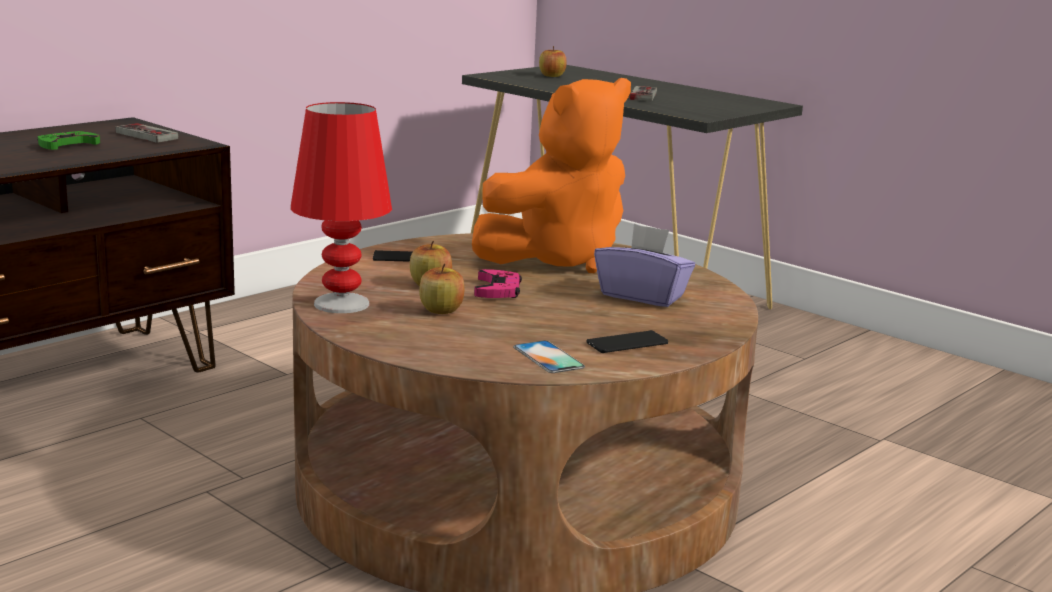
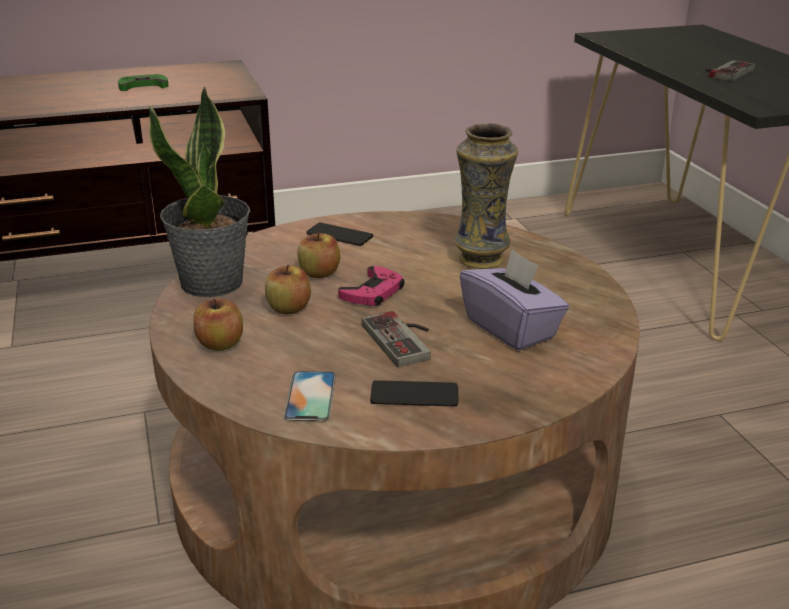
camera: 30 degrees right, 10 degrees up
game controller [116,123,178,143] -> game controller moved to [362,311,431,367]
red table lamp [290,102,392,313] -> potted plant [149,86,250,297]
orange plush toy [472,78,631,273] -> vase [454,123,518,269]
apple [539,46,567,77] -> apple moved to [193,298,243,351]

